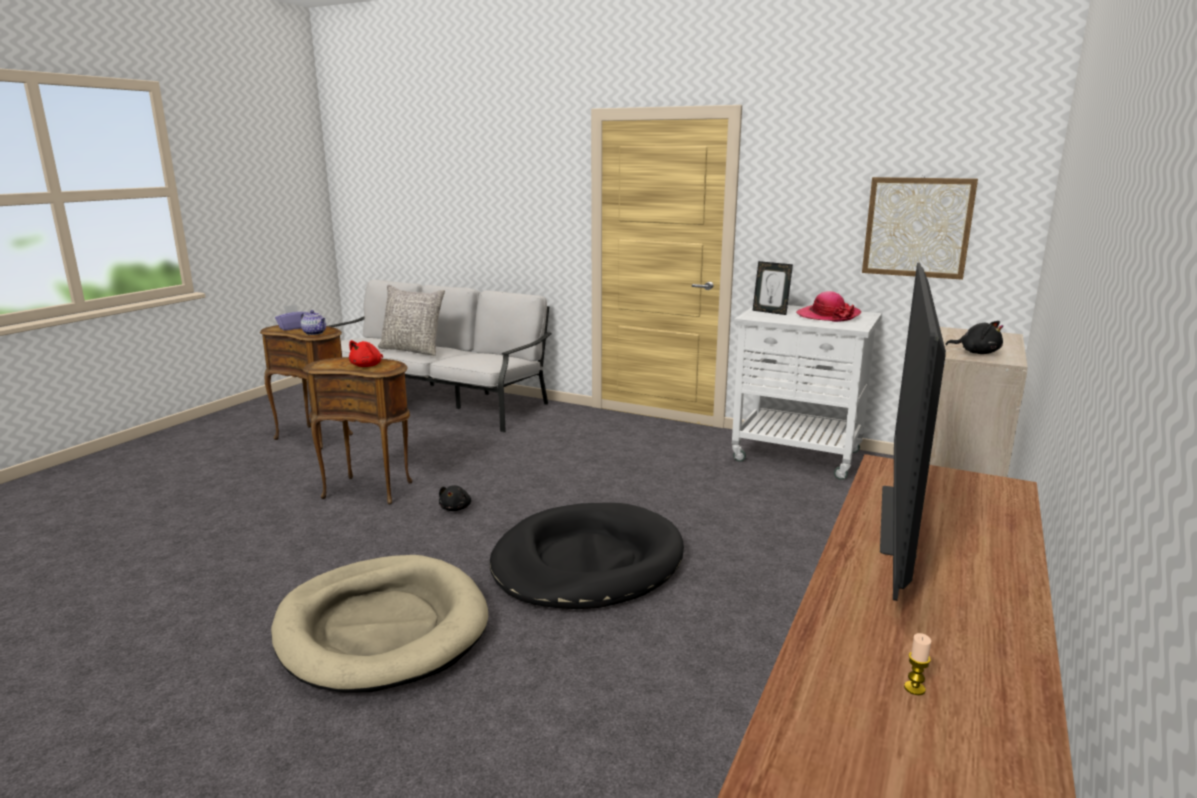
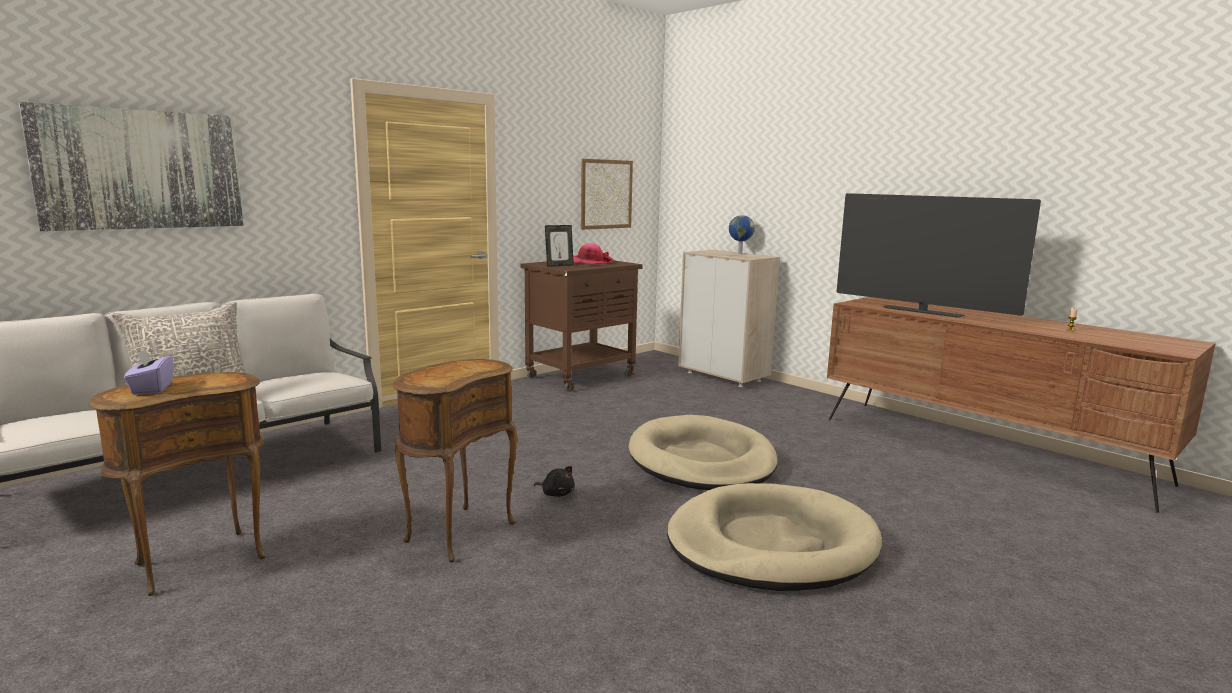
camera: 70 degrees left, 5 degrees down
teapot [301,310,326,335] -> none
red plush toy [349,340,383,367] -> none
black dog bed [490,503,684,609] -> beige dog bed [629,415,778,490]
white cart [732,305,882,480] -> brown cart [521,260,642,392]
black plush toy [945,321,1004,354] -> none
none -> picture [19,102,244,231]
none -> globe [729,215,755,254]

